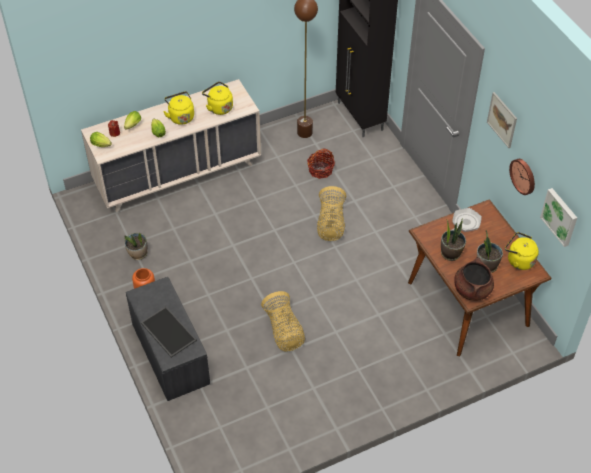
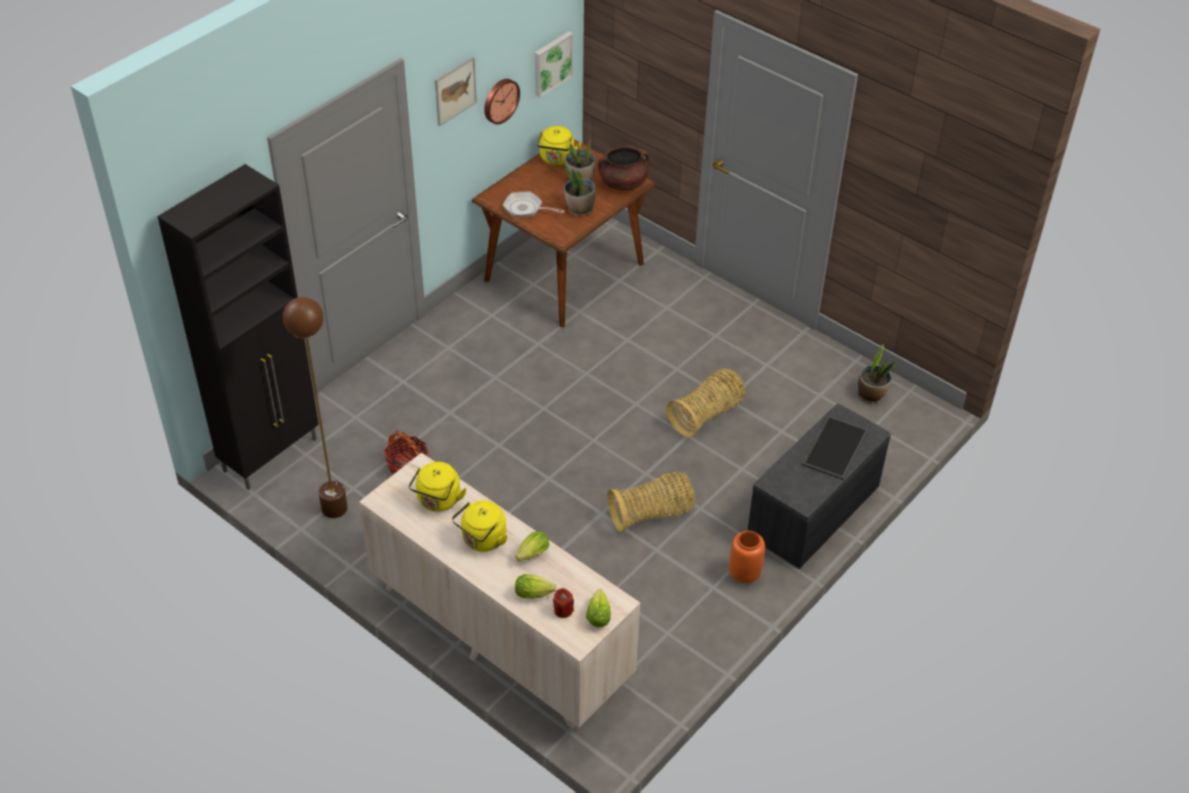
camera: 115 degrees left, 5 degrees down
potted plant [124,233,148,260] -> potted plant moved to [858,344,896,404]
basket [317,186,346,241] -> basket moved to [607,472,695,532]

